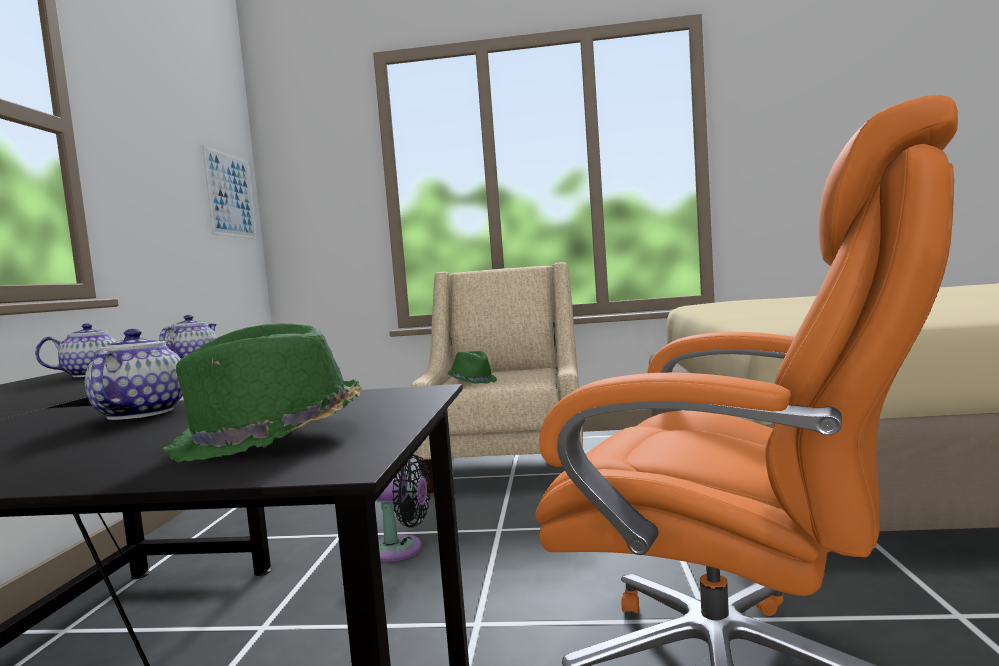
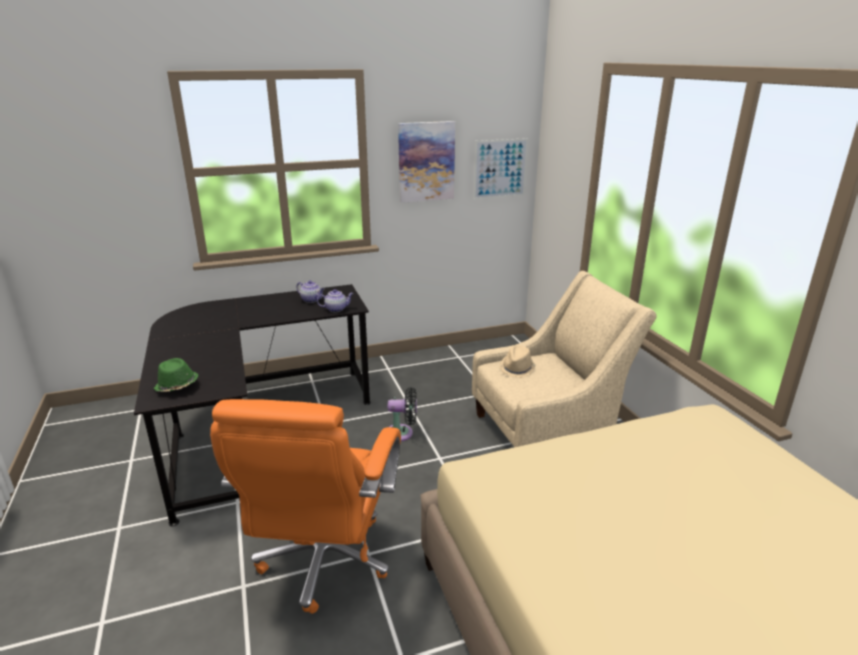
camera: 65 degrees right, 20 degrees up
teapot [85,329,183,420] -> none
black fan [376,454,430,562] -> black fan turned 75 degrees counterclockwise [388,387,417,441]
green hat [448,351,497,384] -> beige hat [499,345,536,378]
none -> picture [398,121,455,203]

